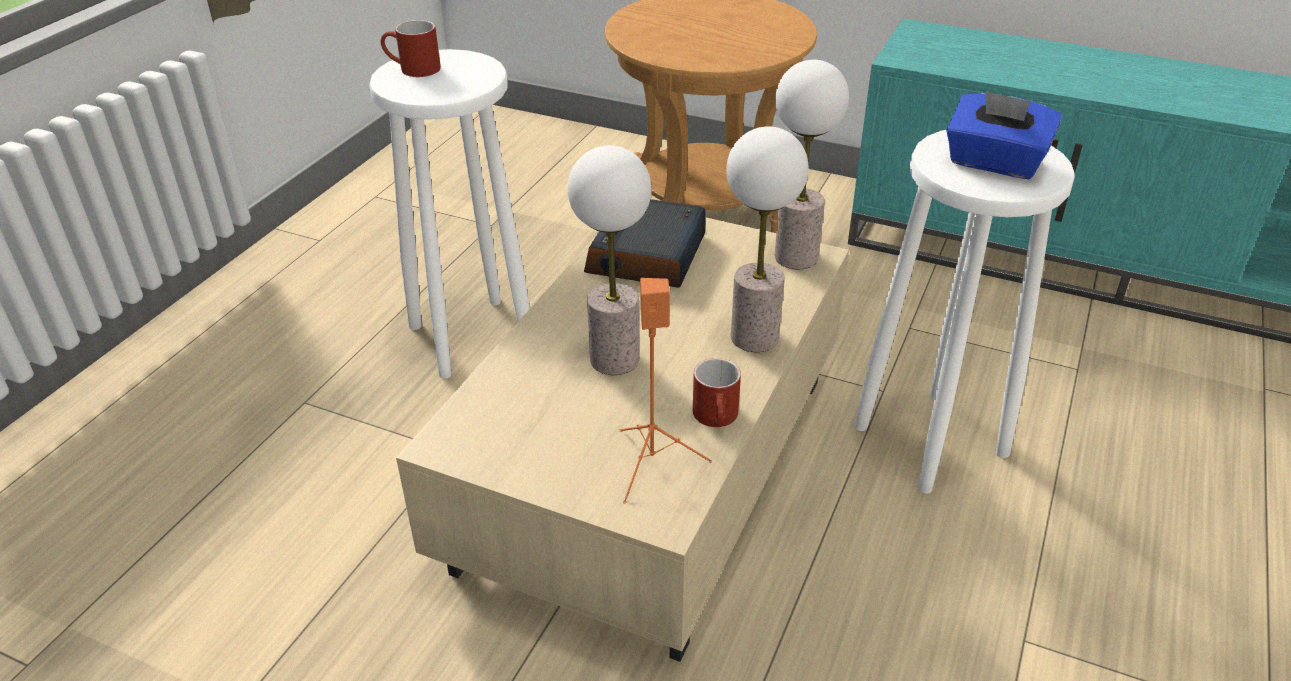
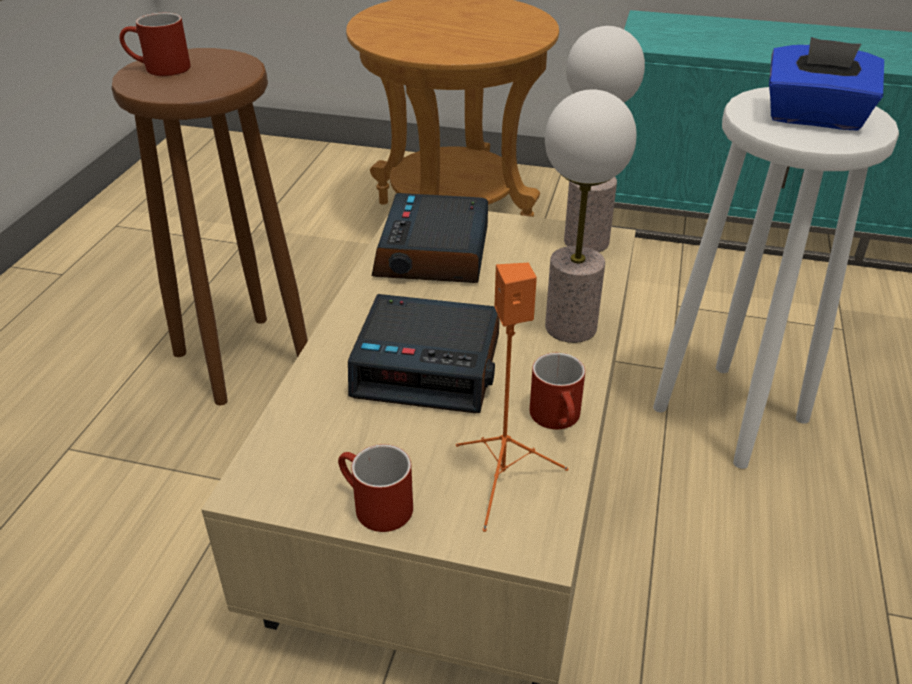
camera: 10 degrees left, 0 degrees up
white stool [369,49,530,379] -> brown stool [112,48,308,405]
table lamp [568,146,651,375] -> alarm clock [348,294,500,413]
none -> red mug [338,444,413,532]

